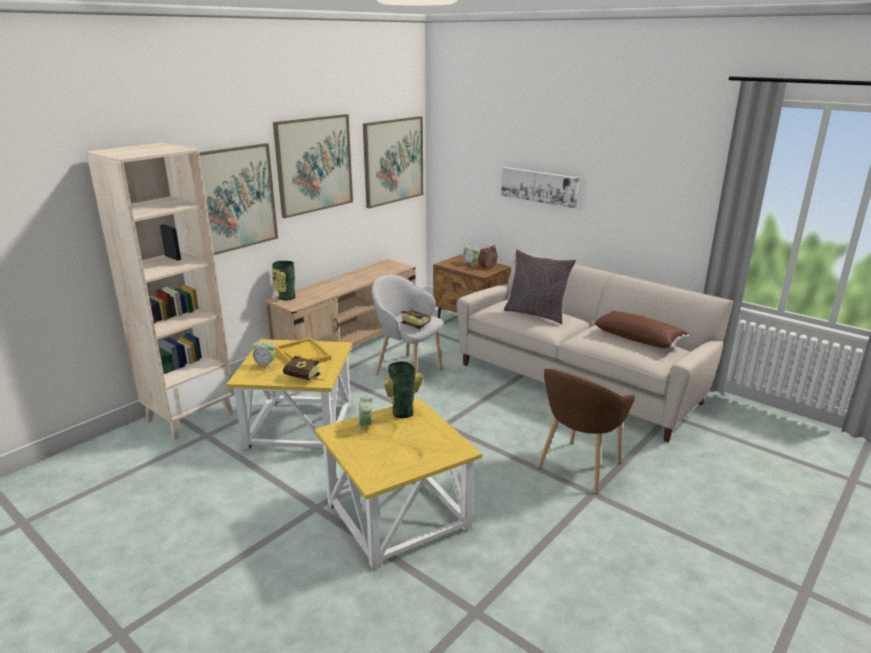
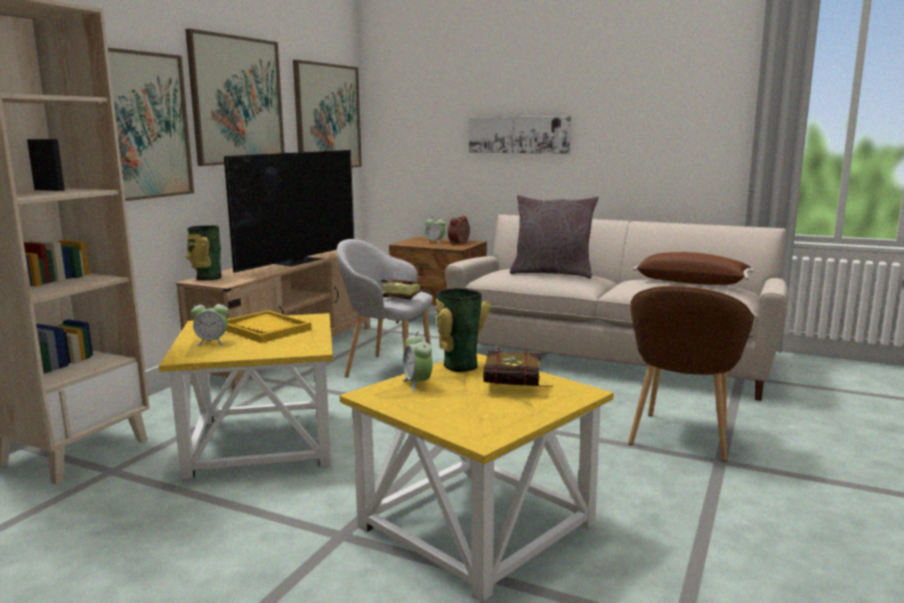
camera: 15 degrees left, 10 degrees down
book [283,355,325,381] -> book moved to [483,348,553,387]
none -> television [224,150,354,273]

